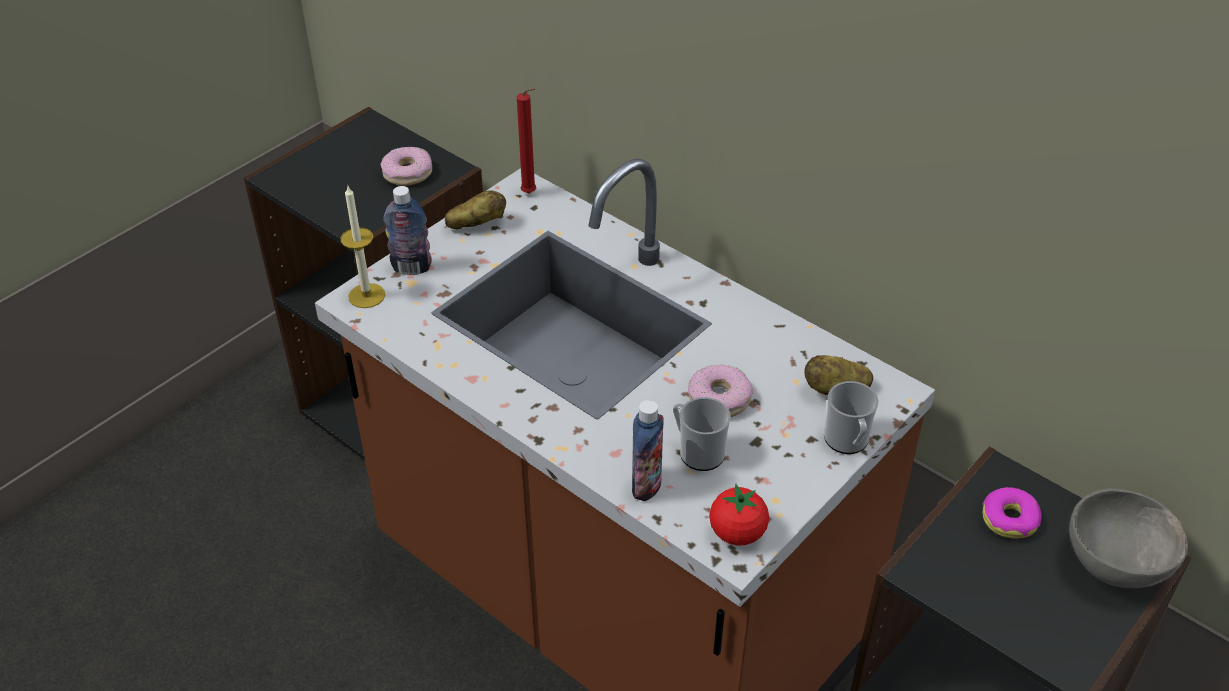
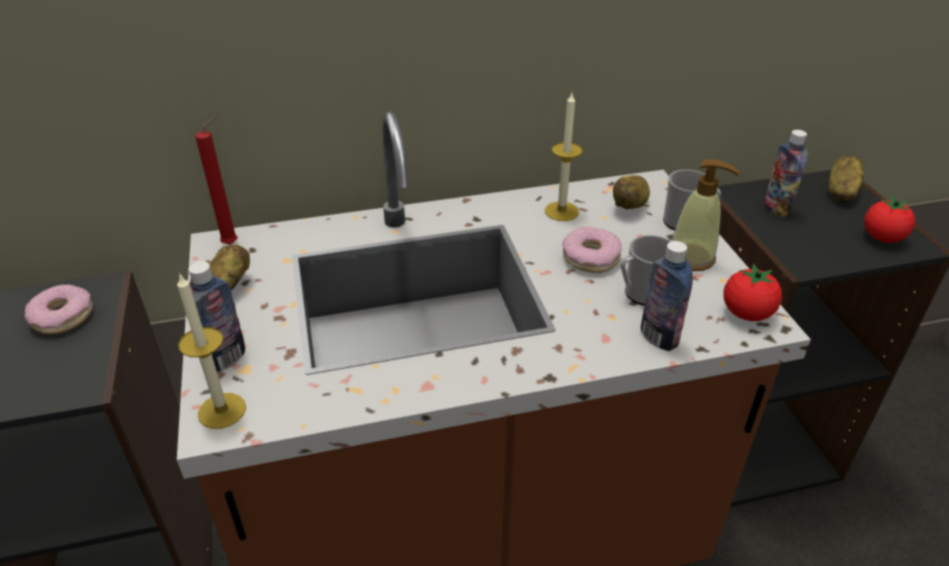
camera: 55 degrees left, 5 degrees down
donut [983,487,1041,538] -> bottle [764,130,808,218]
grey bowl [1069,488,1188,588] -> potato [828,156,864,203]
none -> candle [545,93,583,221]
none -> soap dispenser [672,159,740,271]
none -> tomato [864,196,915,243]

